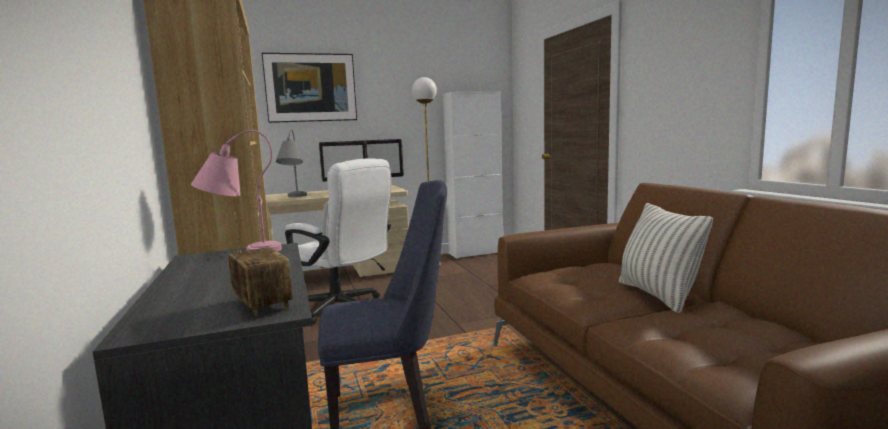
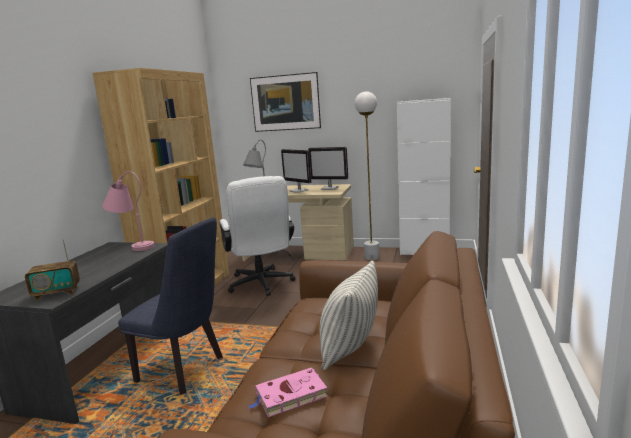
camera: 35 degrees right, 5 degrees up
radio [228,212,293,317] -> radio turned 75 degrees clockwise [25,240,80,300]
none -> pink book [249,368,328,417]

